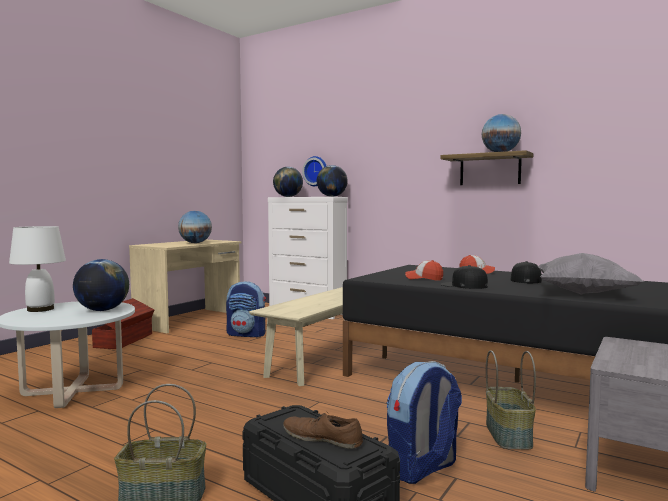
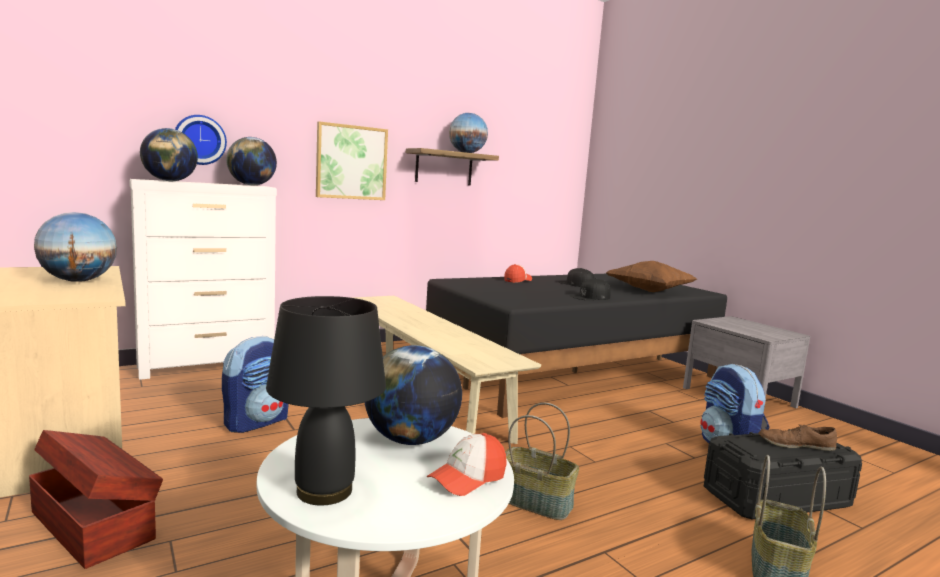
camera: 65 degrees left, 5 degrees up
white table lamp [9,226,66,312] -> black table lamp [266,296,386,505]
brown shoe [283,412,363,449] -> brown shoe turned 45 degrees clockwise [759,423,837,451]
cap [405,260,443,281] -> cap moved to [427,433,507,496]
basket [486,350,536,450] -> basket moved to [505,403,579,520]
grey pillow [538,253,644,294] -> brown pillow [606,261,697,292]
none -> picture [316,121,388,200]

